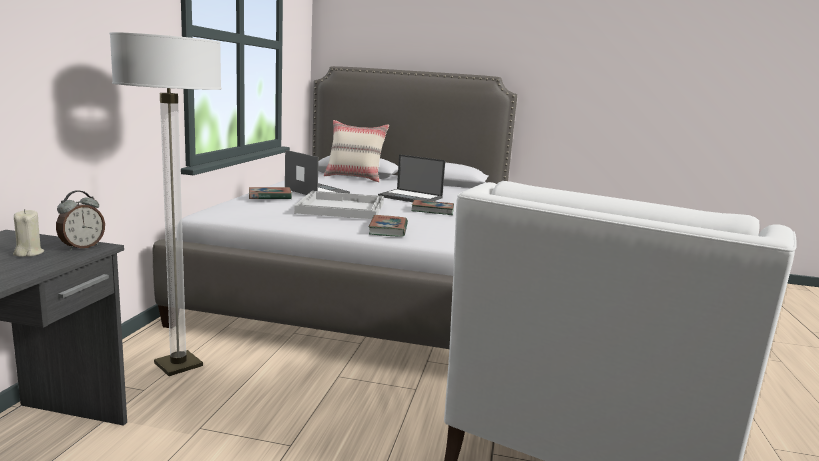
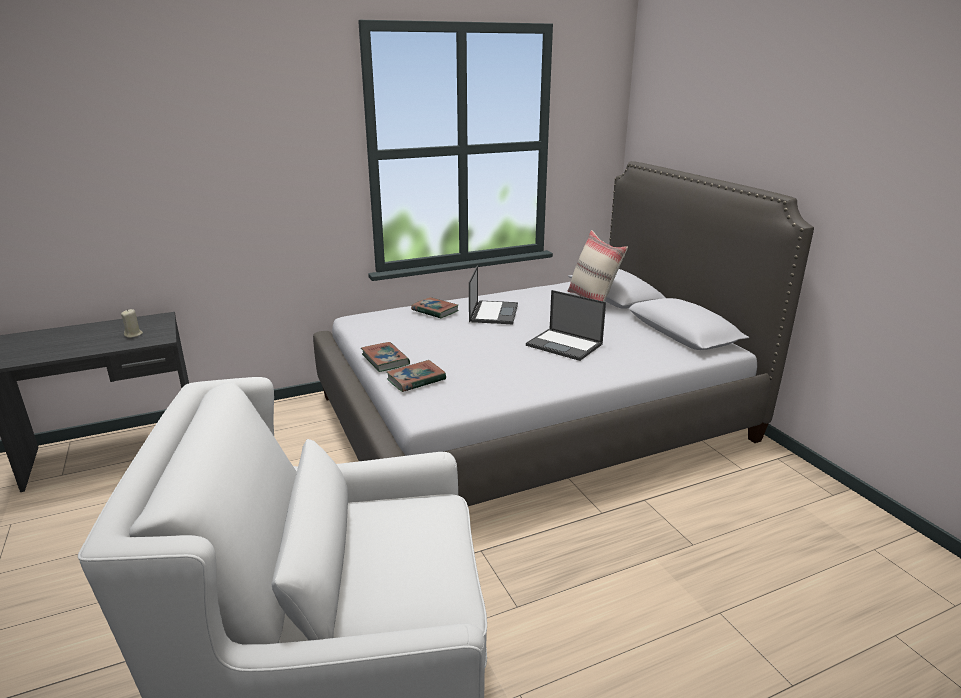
camera: 55 degrees right, 10 degrees up
alarm clock [56,191,105,251] -> none
floor lamp [109,32,222,376] -> none
white tray [294,191,384,219] -> none
laptop [378,154,445,202] -> laptop turned 45 degrees counterclockwise [526,290,606,361]
book [411,200,454,215] -> book moved to [361,342,410,372]

